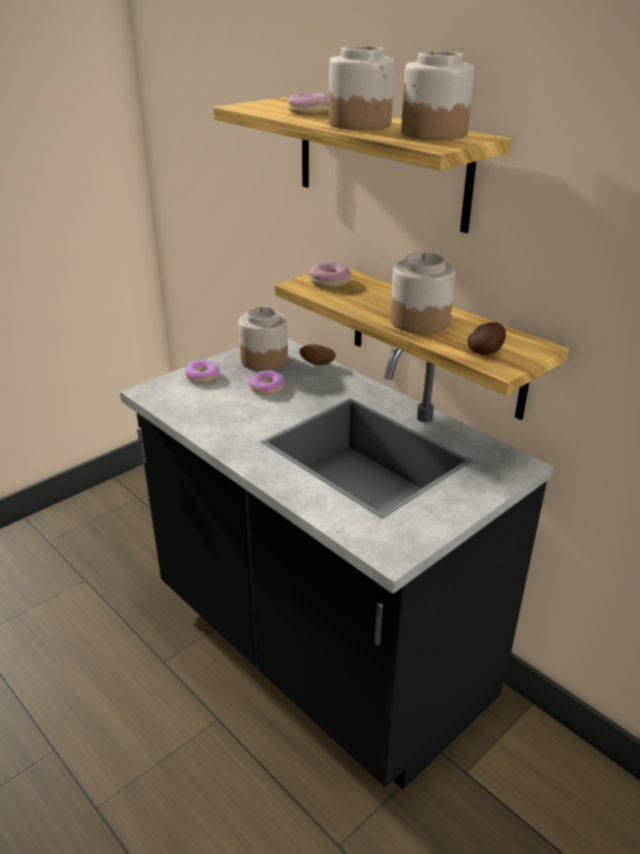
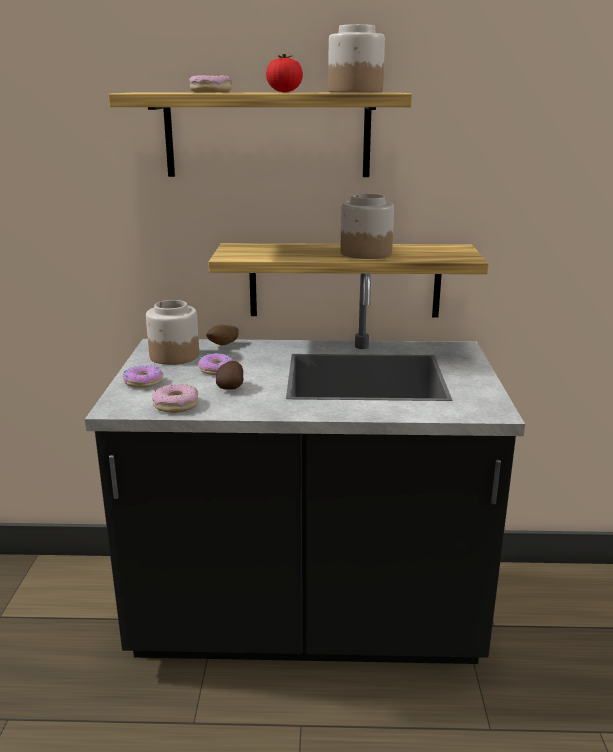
camera: 45 degrees left, 10 degrees down
donut [309,263,351,288] -> donut moved to [152,384,199,413]
jar [329,46,395,130] -> tomato [266,54,303,92]
potato [467,322,506,355] -> potato moved to [216,361,243,390]

